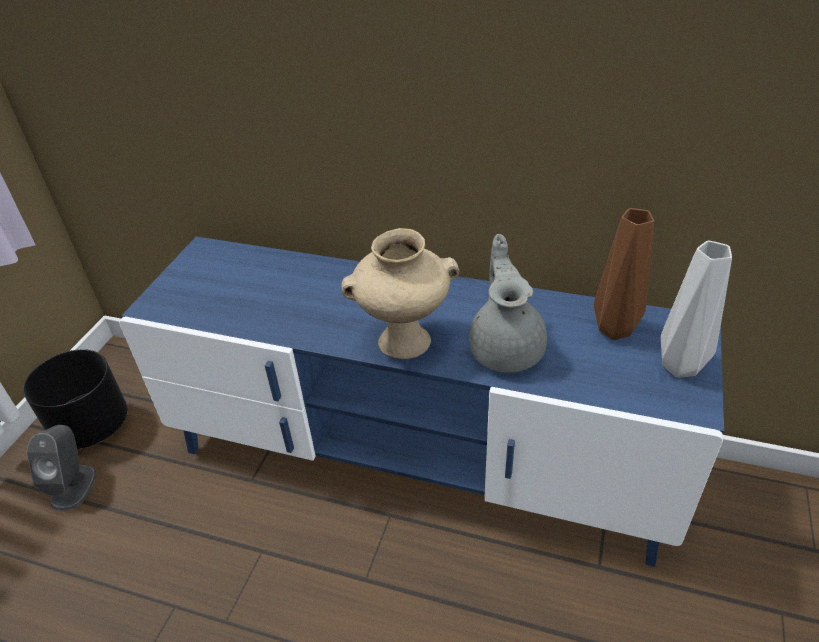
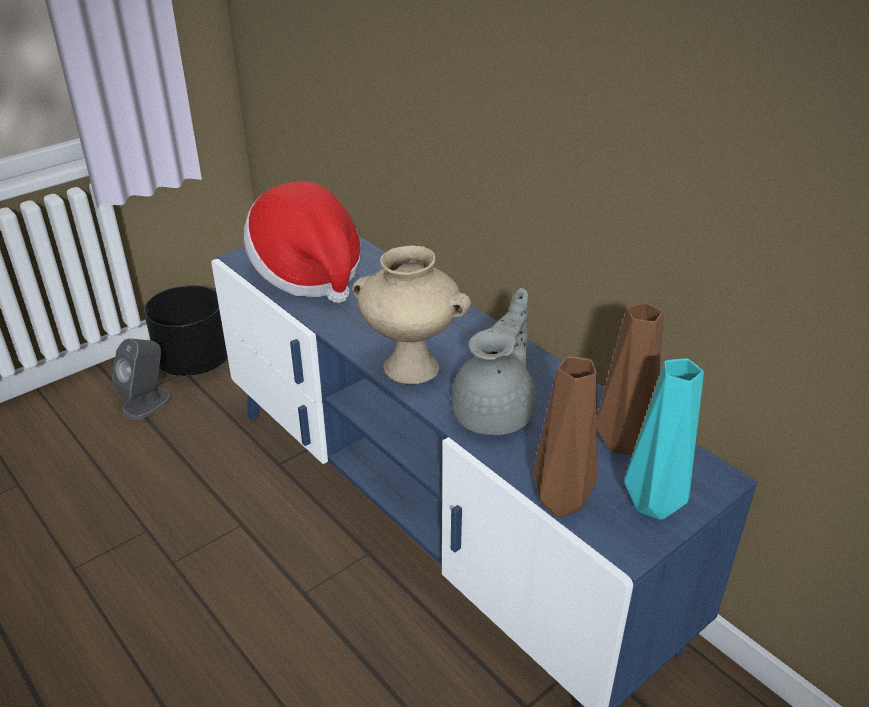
camera: 30 degrees right, 5 degrees down
grey vase [660,240,732,378] -> turquoise vase [625,358,704,520]
none -> hat [244,181,361,303]
none -> brown vase [534,356,598,517]

